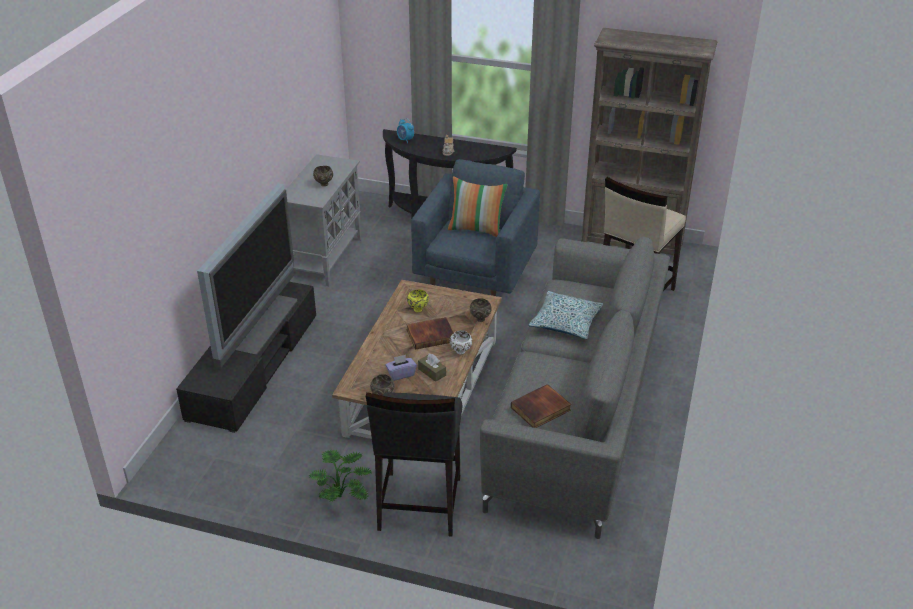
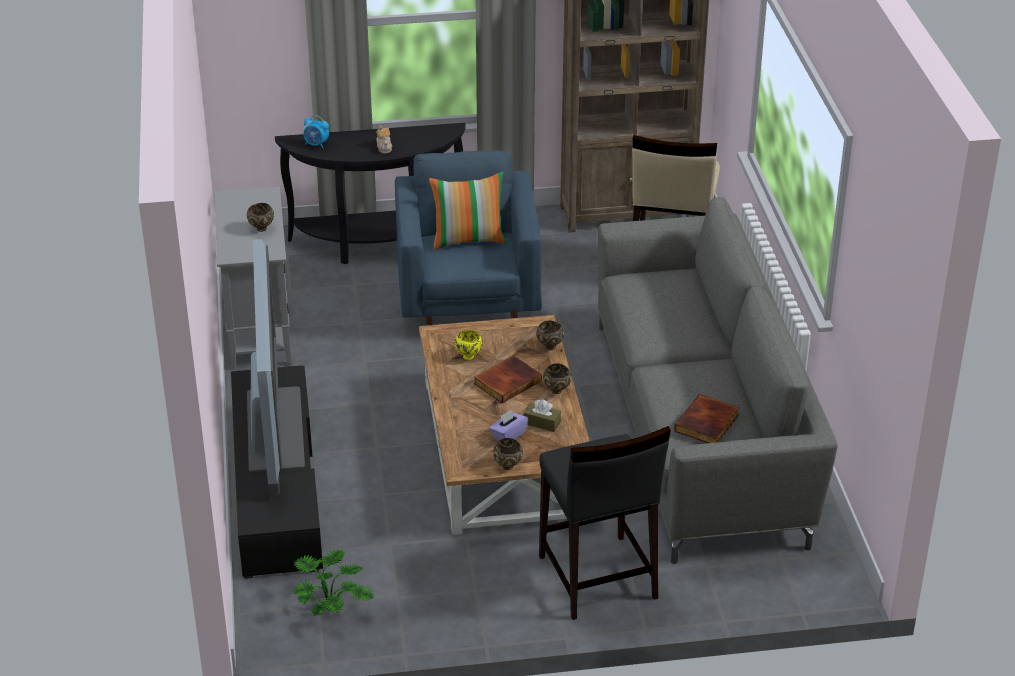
camera: 25 degrees left, 0 degrees up
potted plant [308,449,372,502] -> potted plant moved to [293,549,374,616]
white bowl [450,330,472,355] -> brown bowl [543,363,572,394]
pillow [529,291,603,339] -> none

